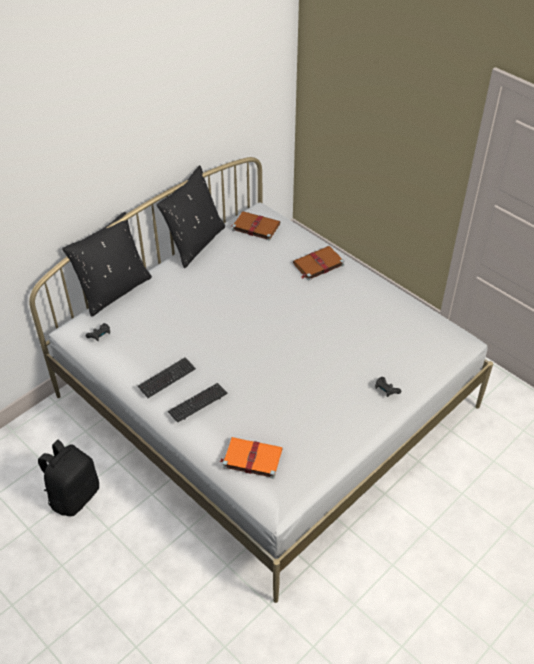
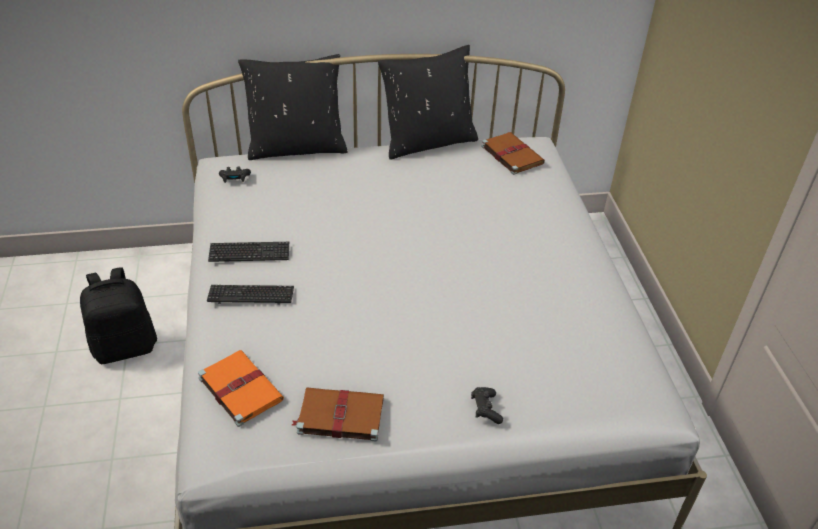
camera: 35 degrees right, 5 degrees down
brown book [293,246,344,280] -> brown book moved to [292,387,384,442]

